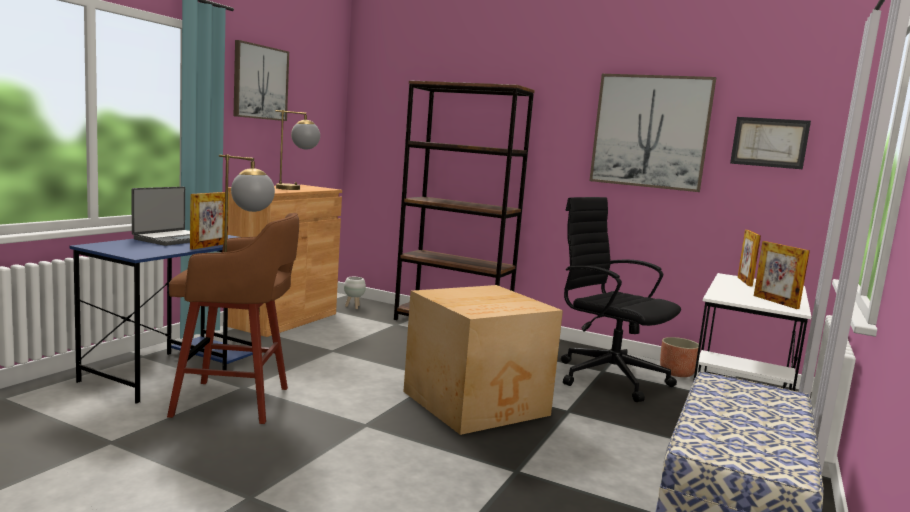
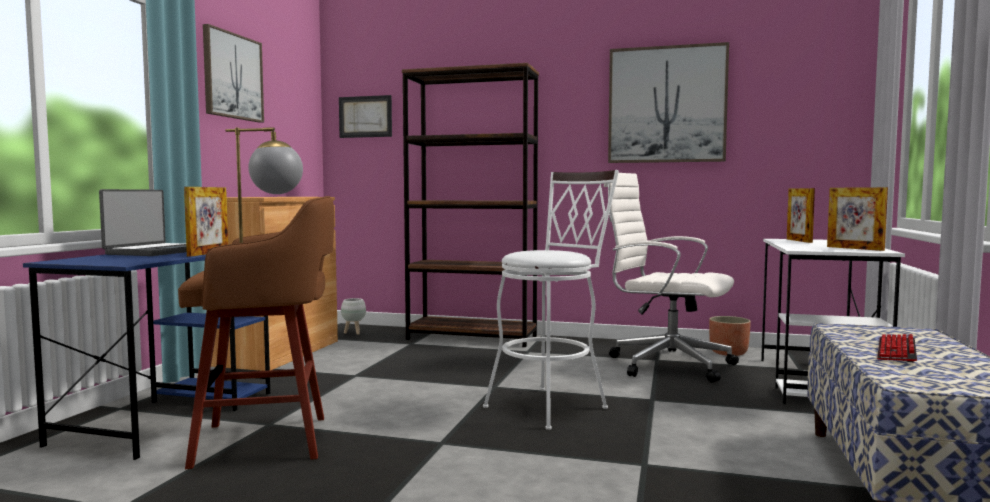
camera: 10 degrees left, 5 degrees down
table lamp [275,110,320,190] -> none
cardboard box [404,285,563,435] -> white stool [483,170,619,430]
black office chair [561,197,681,402] -> white office chair [604,173,739,383]
picture [730,117,811,169] -> picture moved to [339,95,392,138]
none -> keyboard [877,334,917,362]

